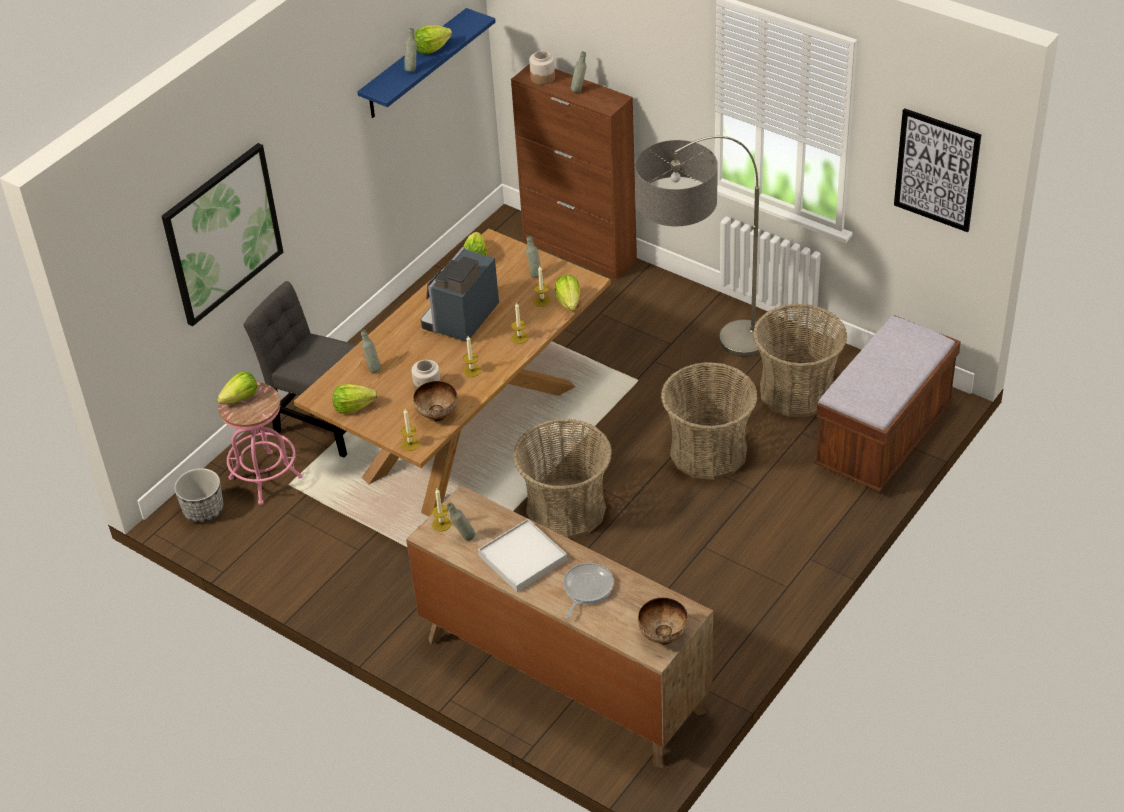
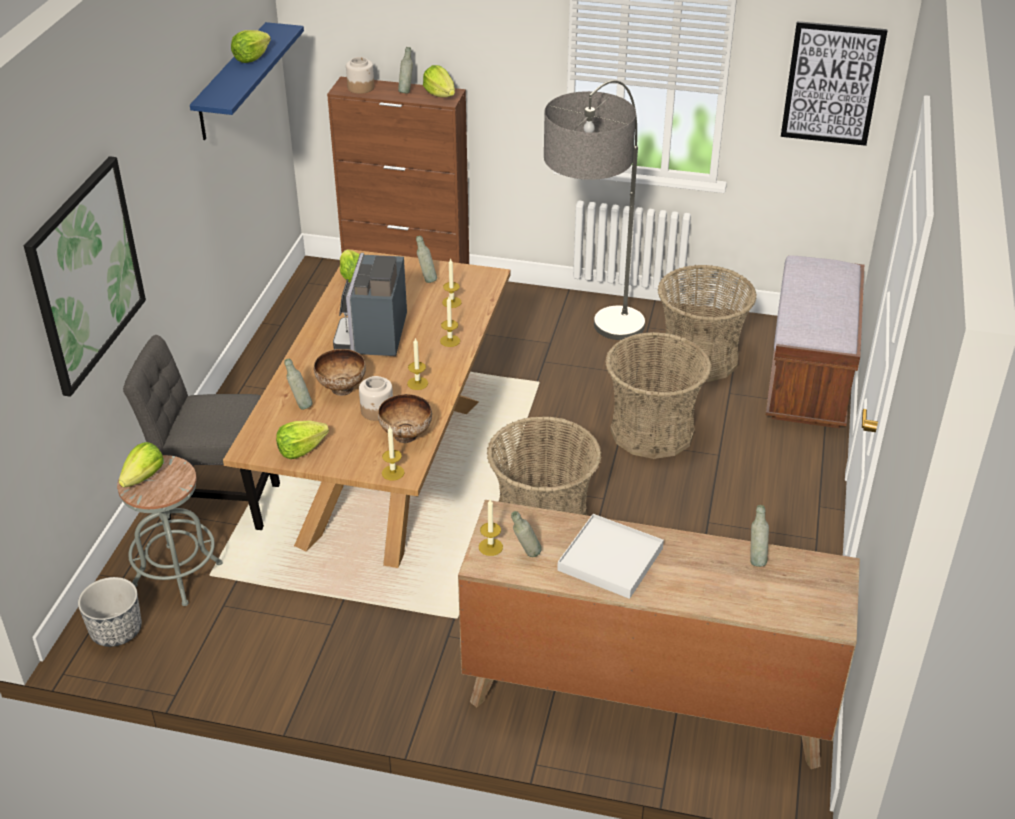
camera: 25 degrees left, 5 degrees down
pink stool [218,382,303,505] -> grey stool [117,455,222,606]
grey bottle [404,28,417,72] -> grey bottle moved to [750,505,769,567]
lettuce [555,275,580,311] -> lettuce moved to [423,65,455,97]
frying pan [563,563,614,618] -> none
bowl [638,597,689,645] -> bowl moved to [314,349,366,396]

